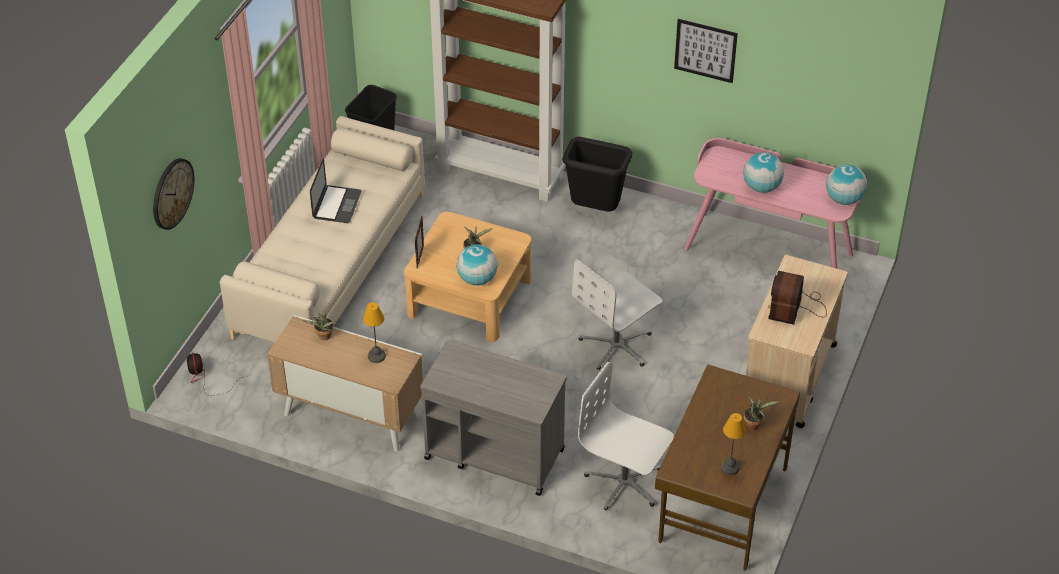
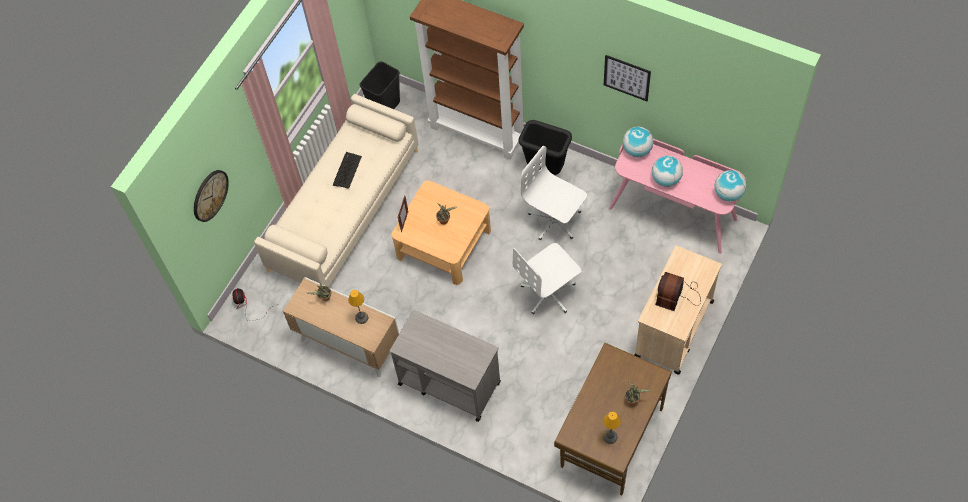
camera: 10 degrees right, 15 degrees up
laptop [310,159,362,223] -> keyboard [333,152,362,189]
globe [456,244,498,286] -> globe moved to [623,126,654,157]
white office chair [578,362,674,510] -> white office chair moved to [521,146,587,240]

